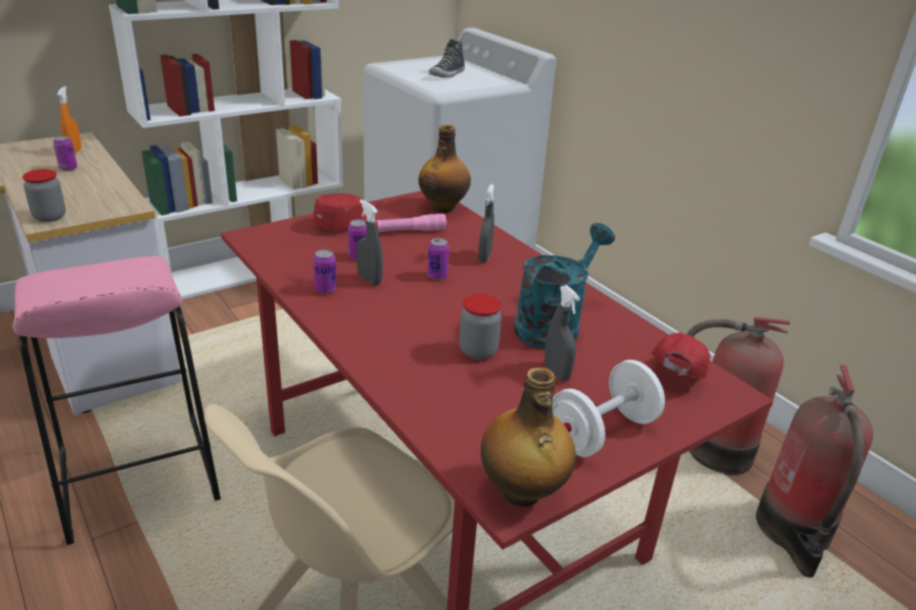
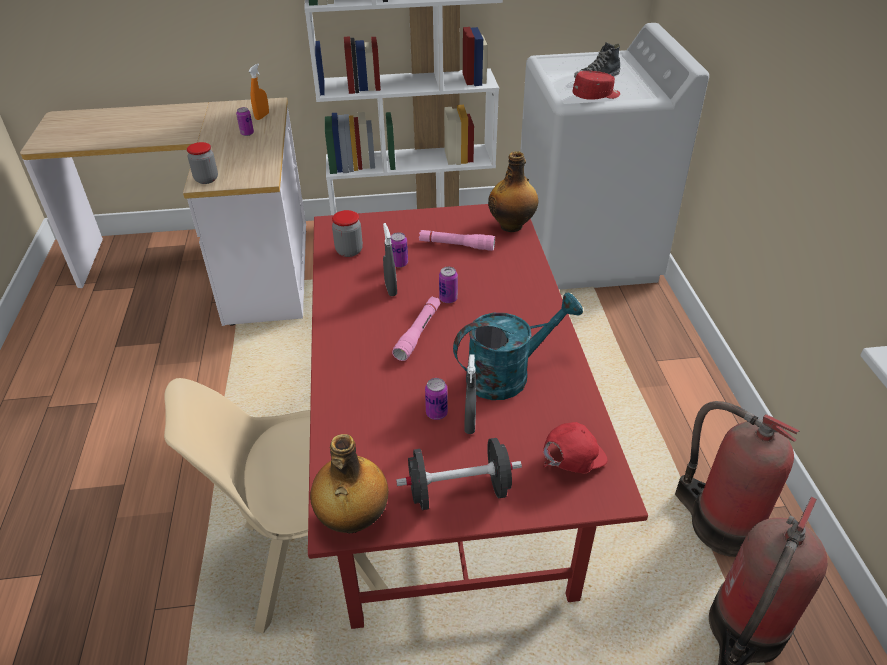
camera: 30 degrees right, 10 degrees up
pink stool [13,256,221,545] -> none
red cap [313,193,367,229] -> red cap moved to [572,71,620,100]
can [313,249,337,294] -> can moved to [425,378,448,420]
jar [459,294,502,360] -> jar moved to [332,210,363,257]
grey spray bottle [478,184,494,263] -> none
white dumbbell [552,360,665,457] -> black dumbbell [396,438,522,510]
none -> pink flashlight [392,296,440,361]

